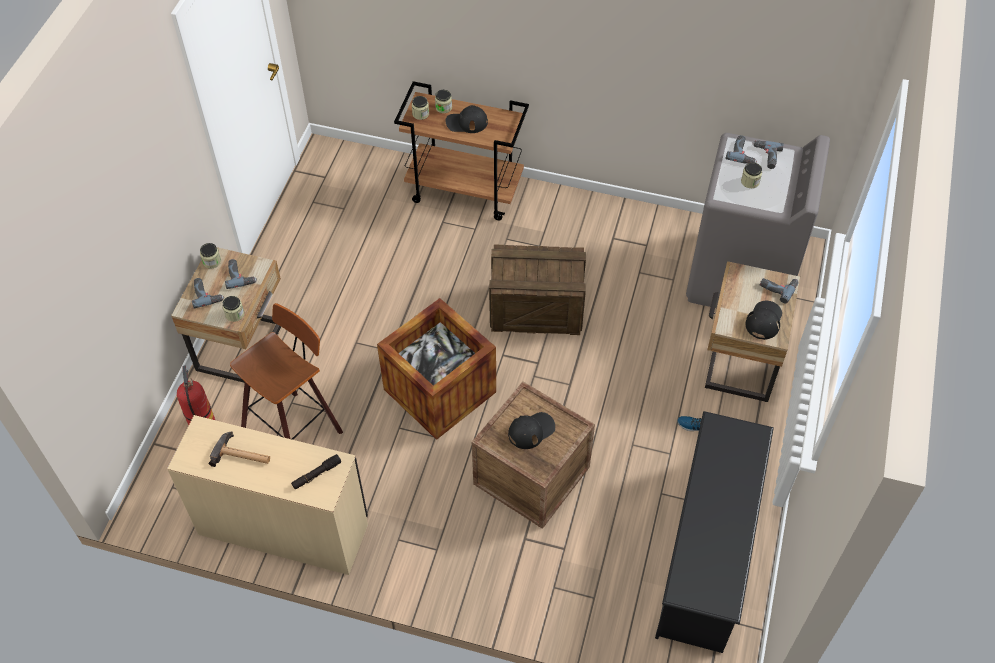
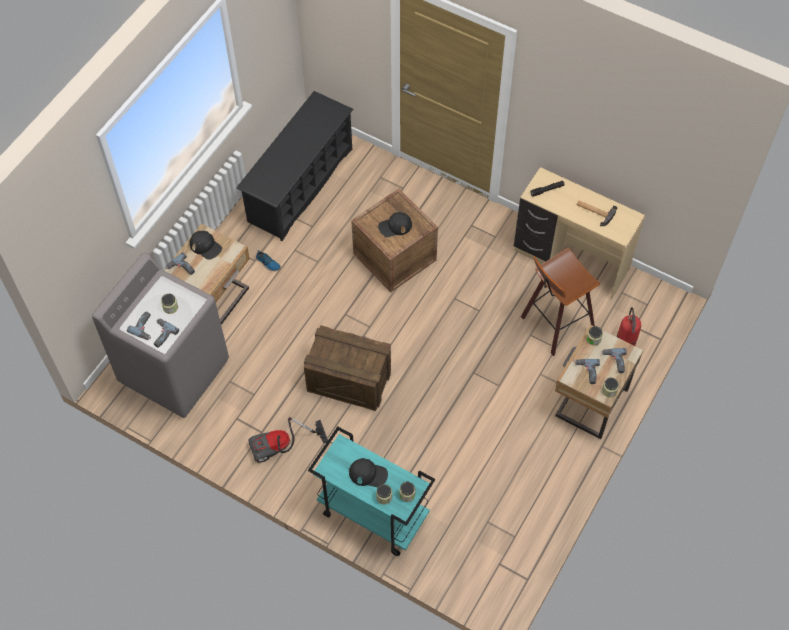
camera: 165 degrees left, 5 degrees up
crate [377,298,496,440] -> none
brown cart [394,81,529,220] -> turquoise cart [308,426,435,556]
black cap [745,301,782,340] -> black cap turned 90 degrees counterclockwise [190,231,222,260]
none -> vacuum cleaner [248,417,328,463]

